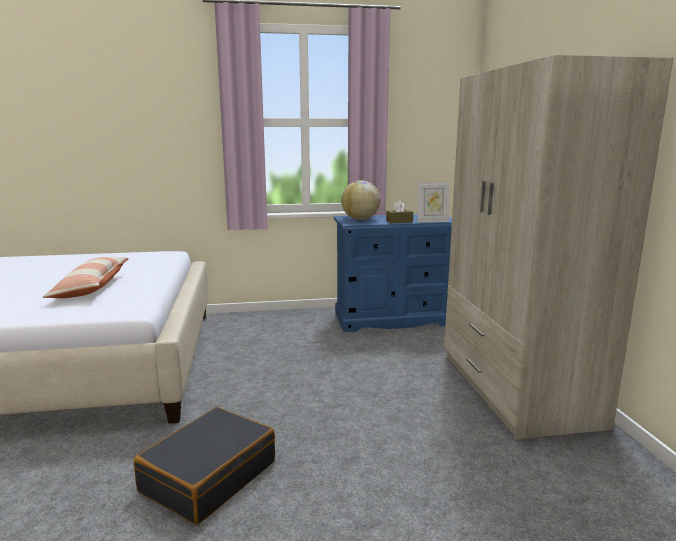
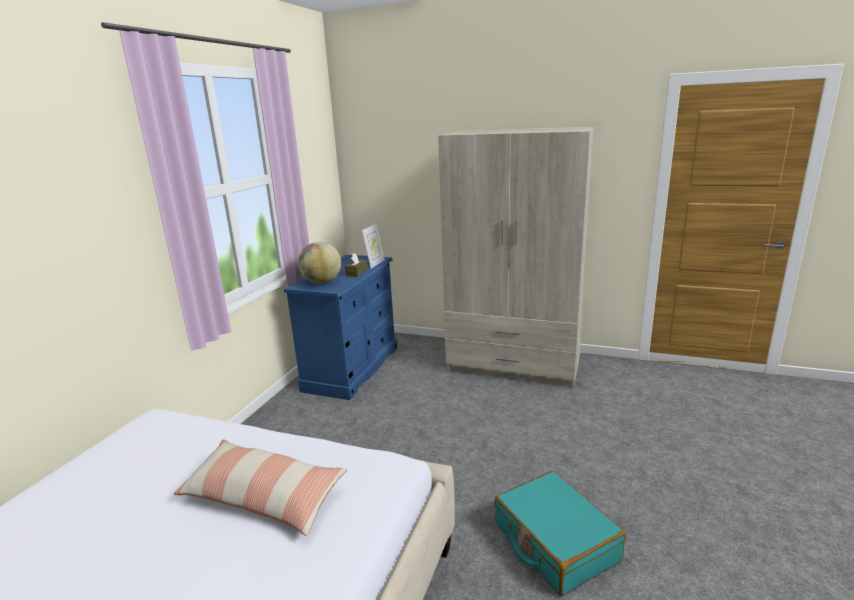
camera: 60 degrees left, 5 degrees up
black suitcase [134,407,275,525] -> turquoise suitcase [494,471,626,596]

